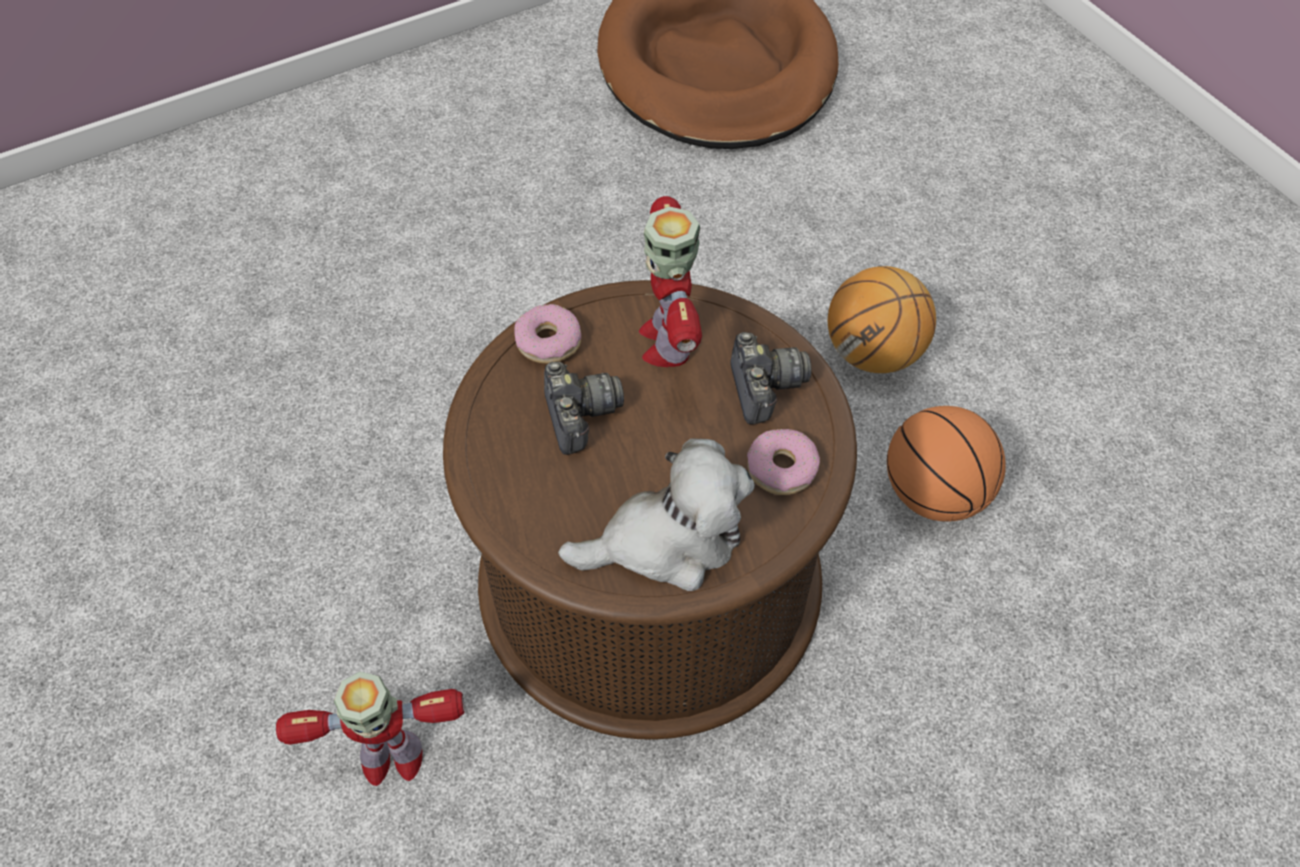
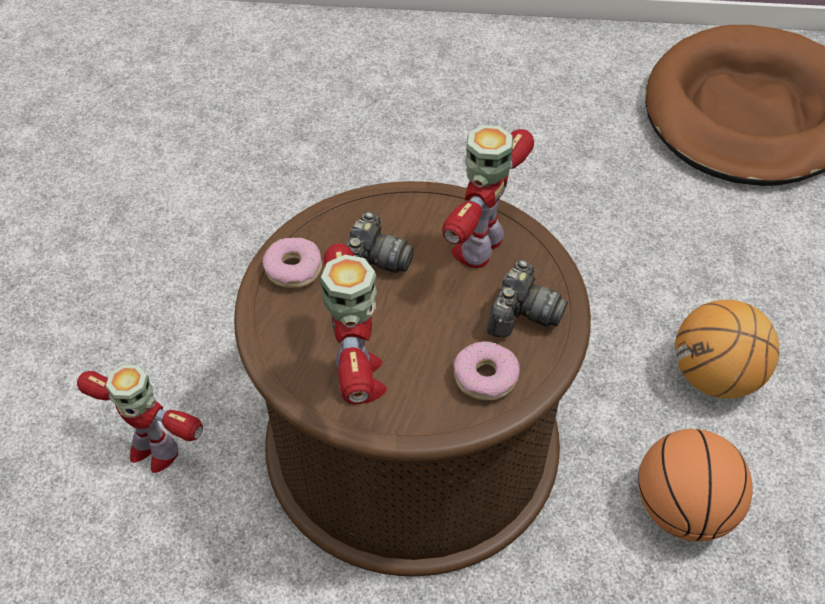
camera: 35 degrees right, 5 degrees down
donut [514,304,581,364] -> donut moved to [263,238,322,288]
plush toy [558,438,755,591] -> toy robot [320,244,387,404]

